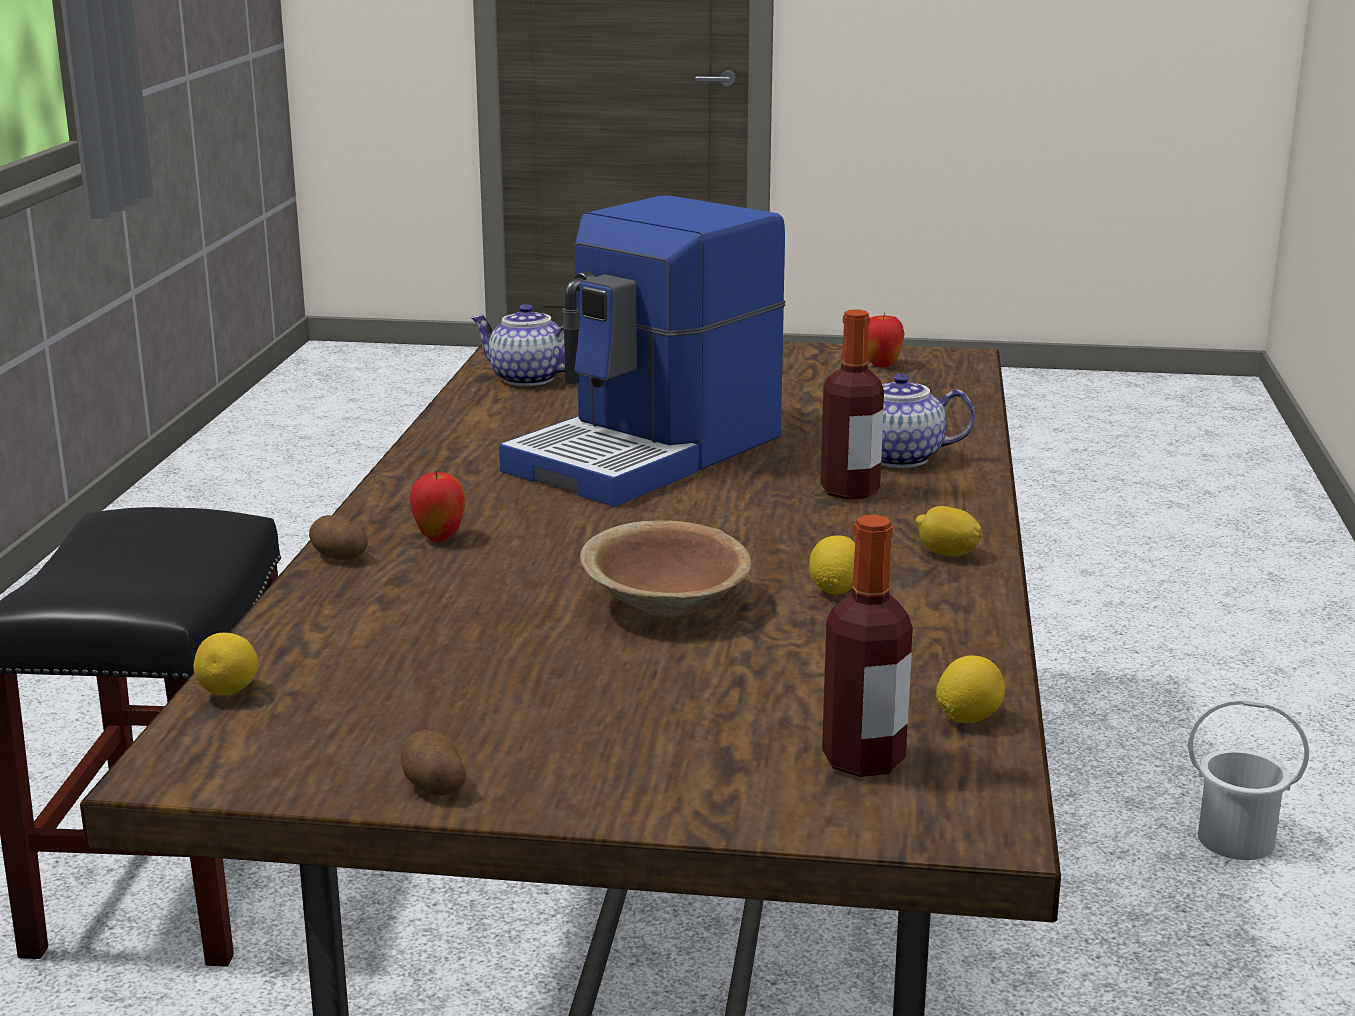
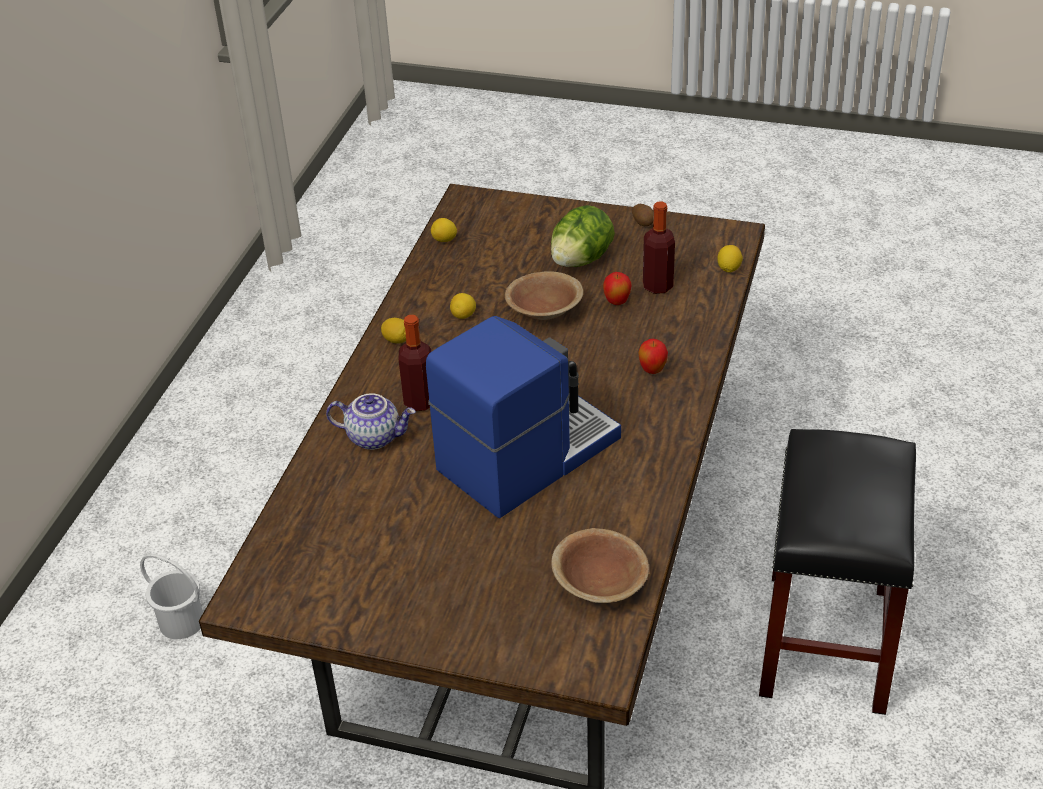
camera: 170 degrees left, 20 degrees up
potato [309,515,368,560] -> none
teapot [471,304,565,386] -> brown bowl [551,528,649,603]
bottle [822,514,913,777] -> bottle moved to [643,201,675,294]
apple [868,312,905,367] -> apple moved to [603,272,631,305]
none -> lettuce [551,205,615,267]

